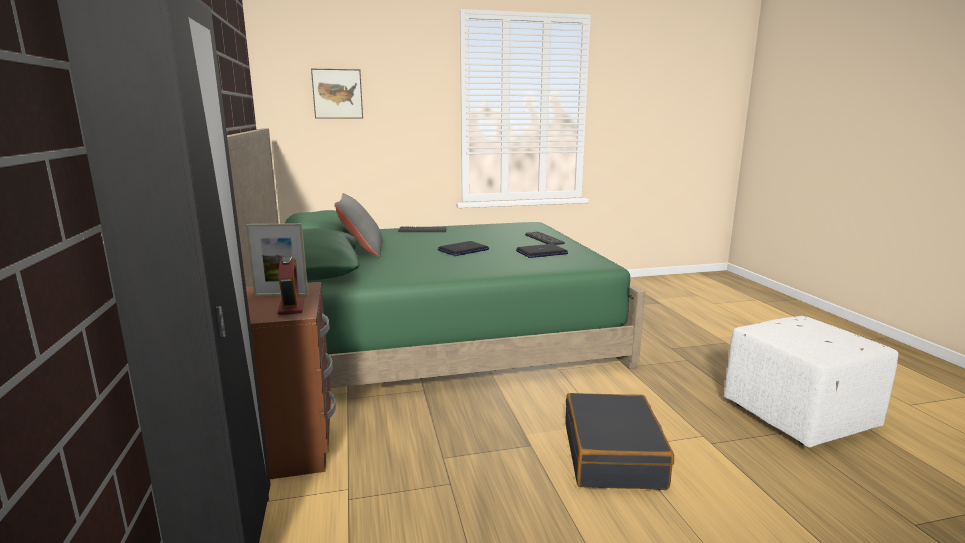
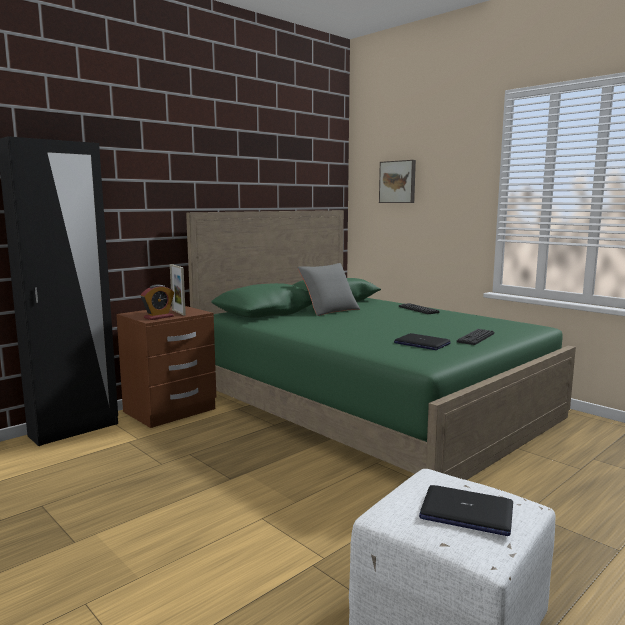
camera: 60 degrees right, 5 degrees down
laptop [438,241,489,256] -> laptop moved to [419,485,513,536]
black suitcase [565,393,674,490] -> none

